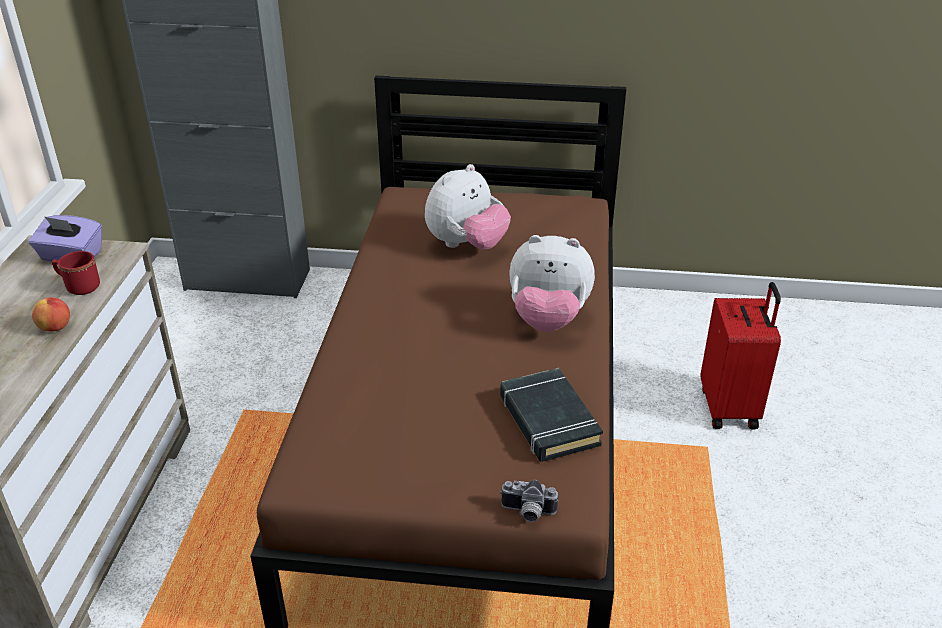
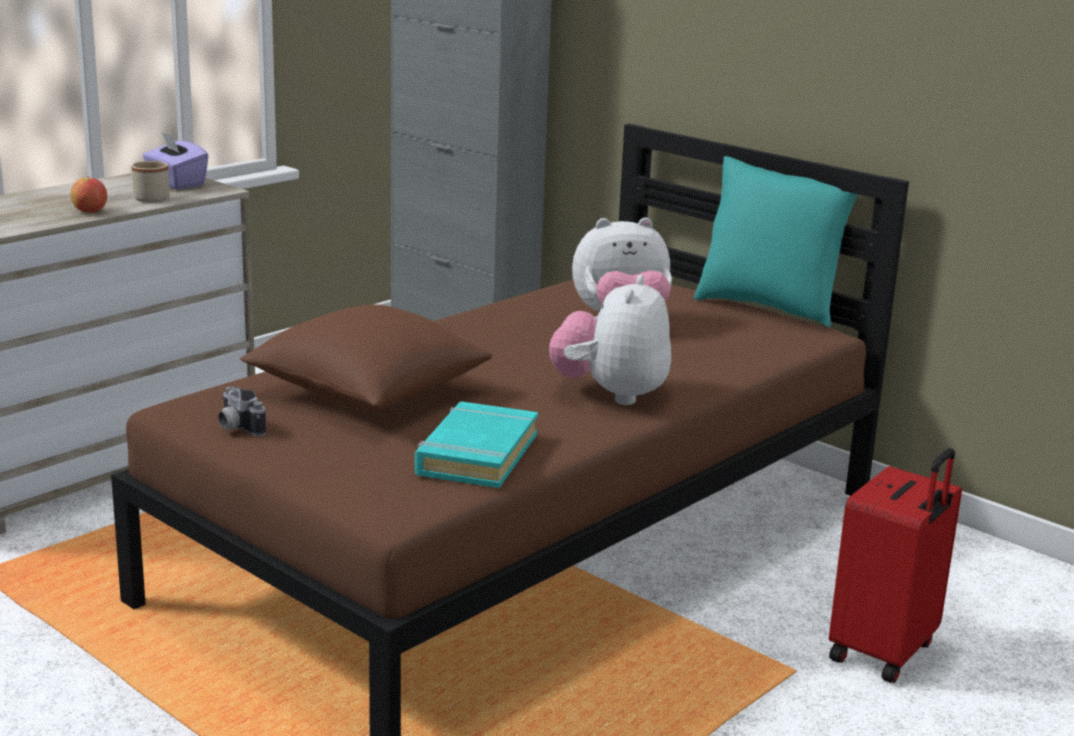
camera: 35 degrees right, 15 degrees down
red mug [52,251,100,295] -> beige mug [131,161,169,203]
black book [500,368,603,462] -> turquoise book [415,402,538,488]
camera [500,480,559,522] -> camera moved to [218,386,266,436]
plush toy [510,235,595,332] -> plush toy turned 60 degrees clockwise [549,275,671,405]
none -> brown pillow [240,305,492,411]
none -> turquoise pillow [694,156,858,328]

